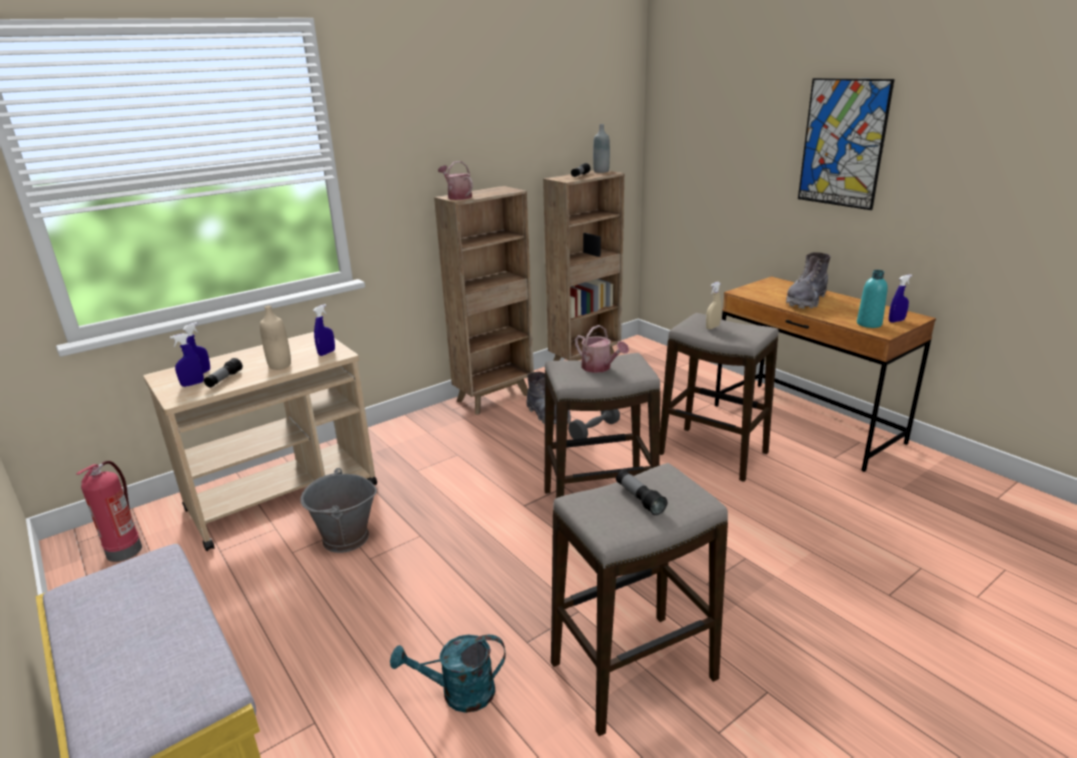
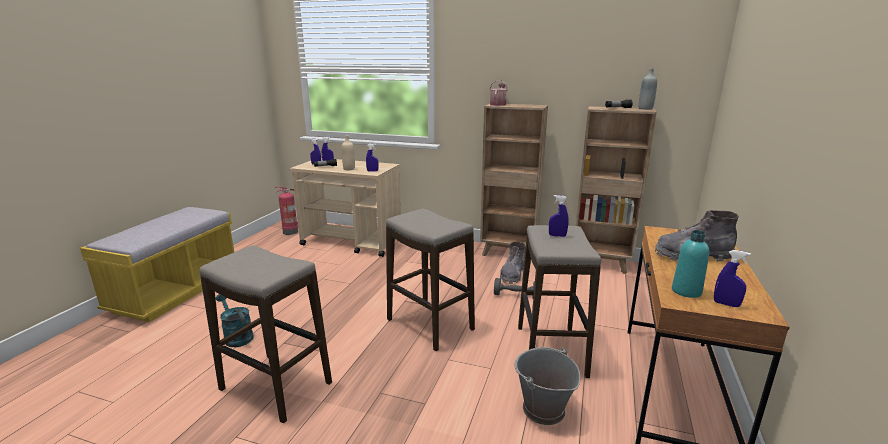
camera: 55 degrees right, 5 degrees down
grey bucket [300,468,377,553] -> grey bucket moved to [515,347,580,425]
watering can [575,325,629,373] -> none
flashlight [616,470,667,515] -> none
beige spray bottle [706,282,721,329] -> blue spray bottle [549,195,569,237]
picture [798,78,895,210] -> none

